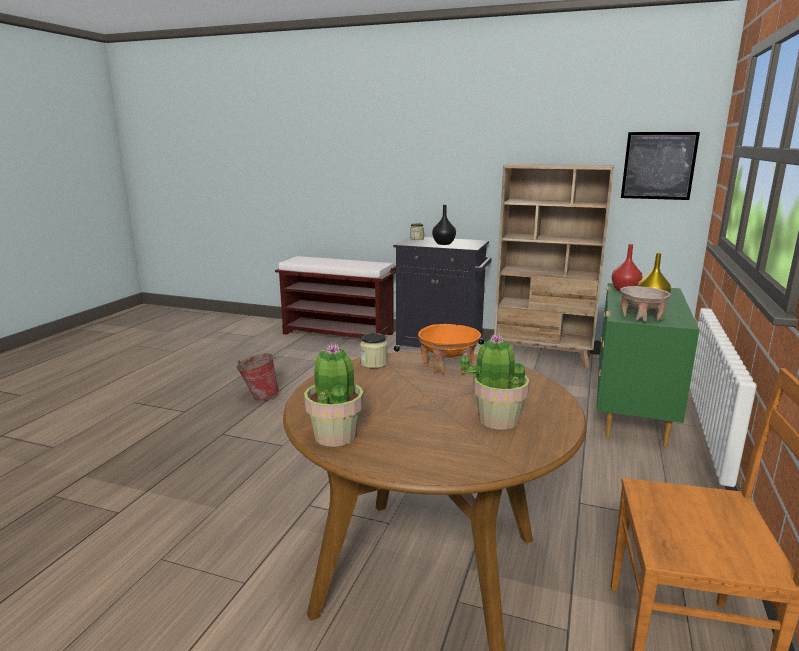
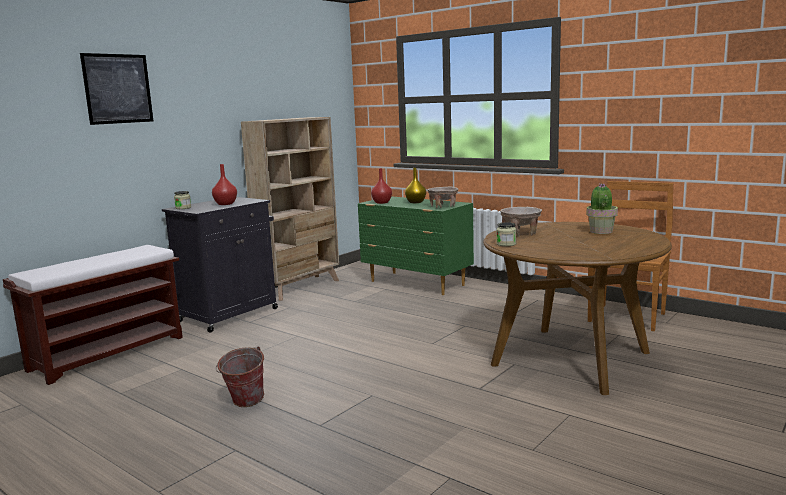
camera: 70 degrees left, 5 degrees down
potted plant [304,343,364,447] -> none
orange bowl [418,324,481,375] -> beige bowl [500,207,542,237]
black vase [432,205,456,245] -> red vase [212,164,237,205]
picture [621,132,700,200] -> picture moved to [80,53,153,125]

